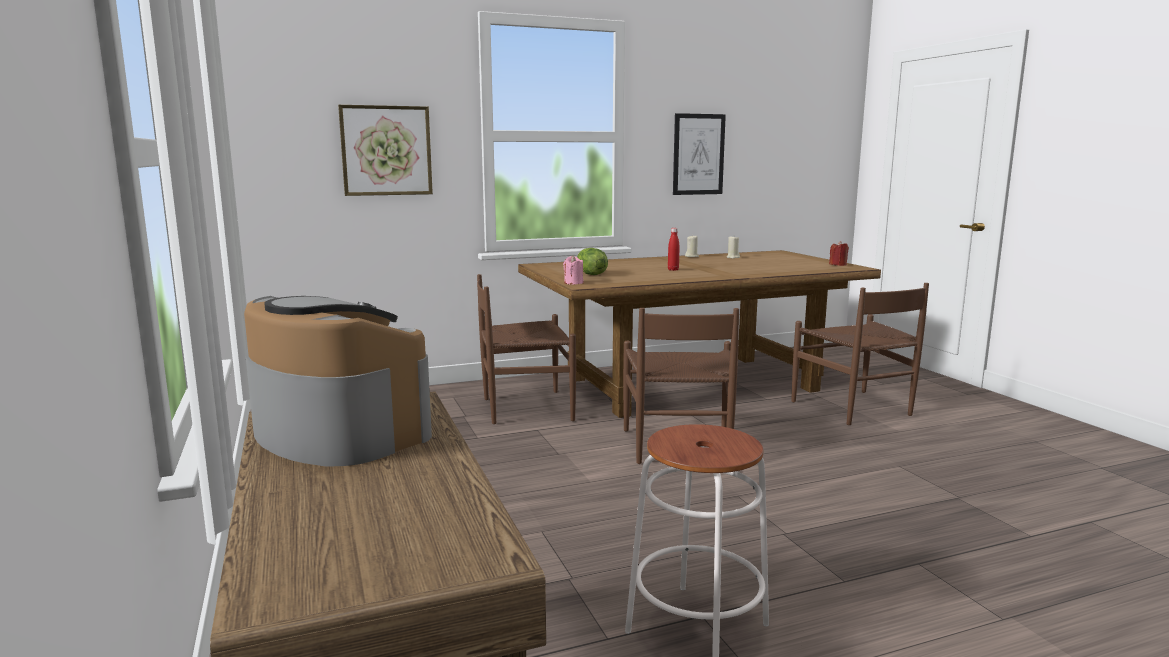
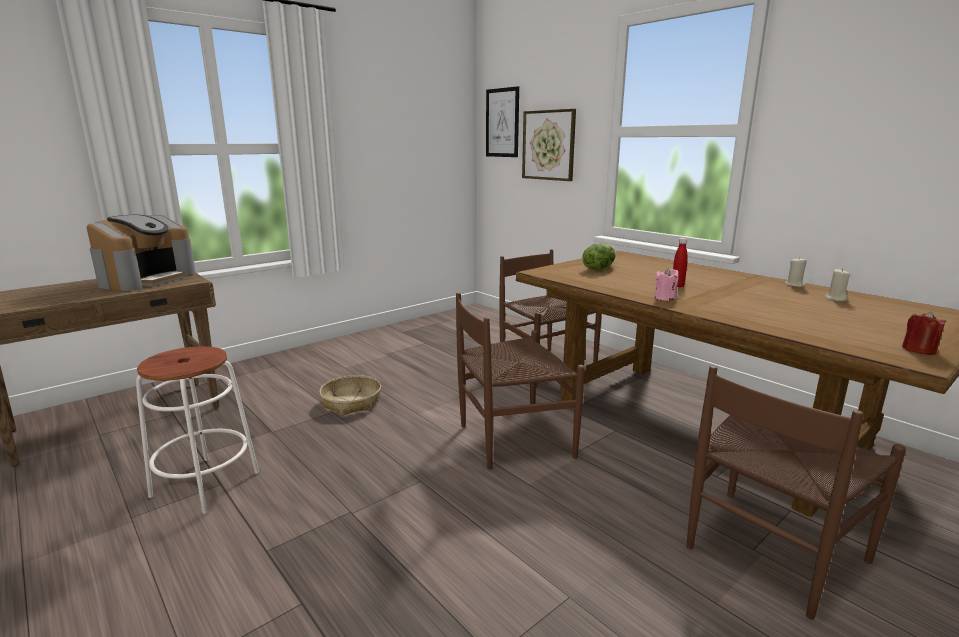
camera: 70 degrees right, 5 degrees up
pink candle [563,255,583,285] -> pink candle moved to [655,268,678,301]
picture [673,113,726,195] -> picture moved to [486,86,519,157]
none -> basket [319,375,381,416]

